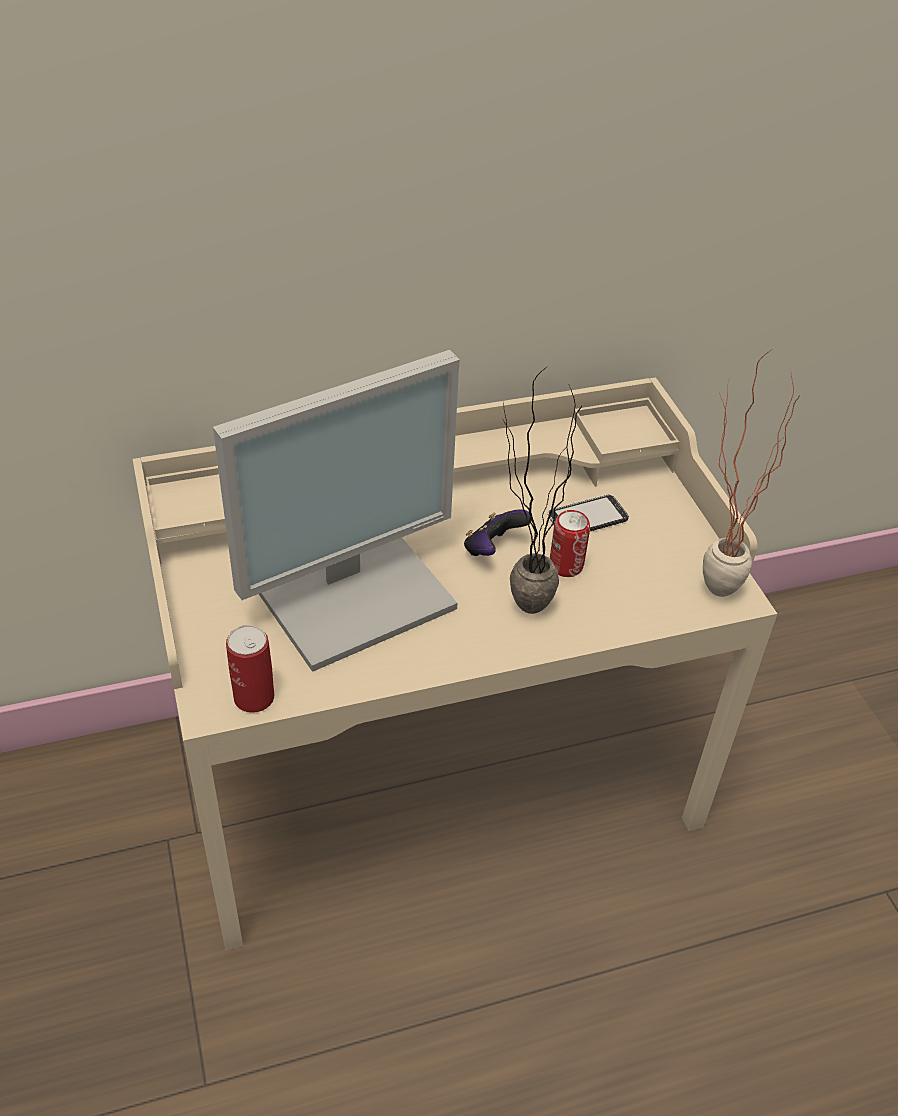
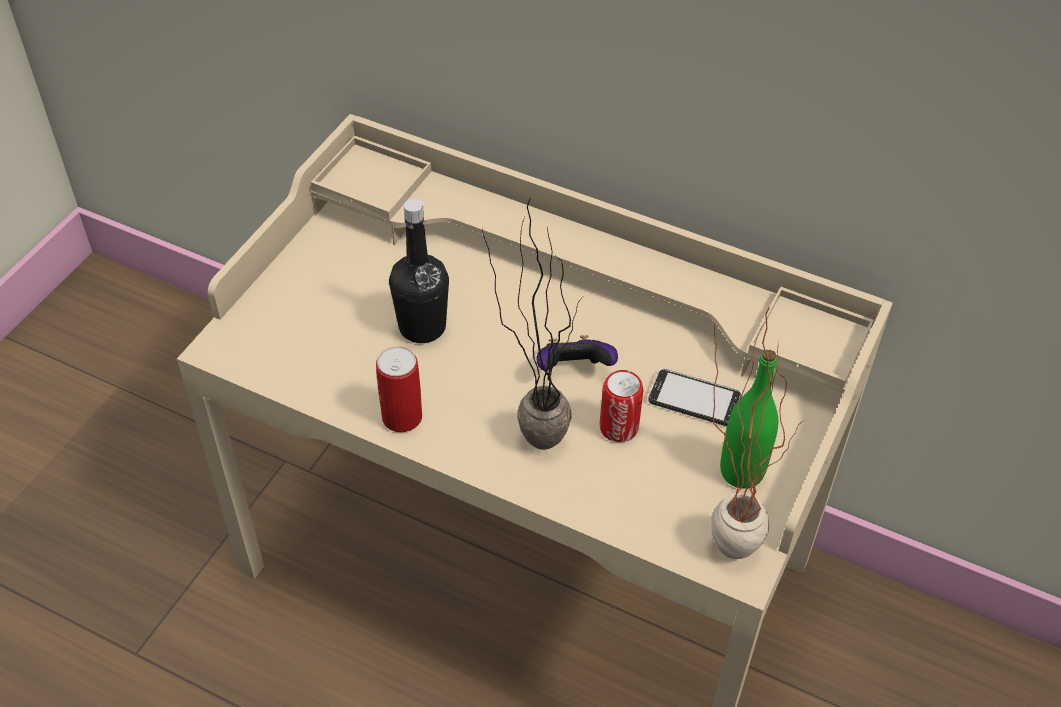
camera: 45 degrees right, 5 degrees up
monitor [213,350,459,672] -> black bottle [389,199,449,343]
can [226,625,274,713] -> can moved to [376,346,422,432]
none -> green bottle [720,350,778,489]

